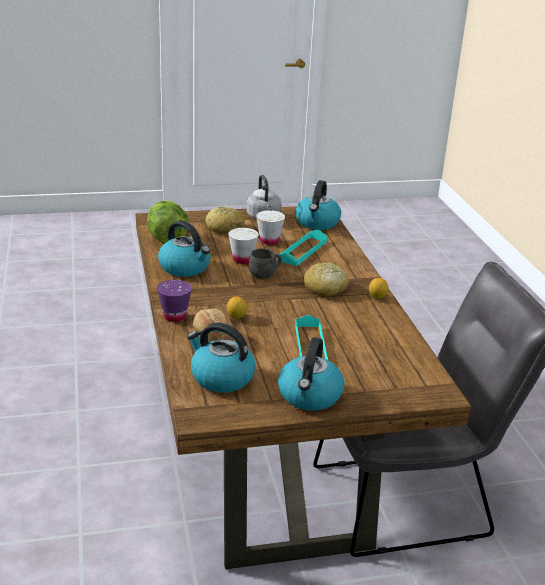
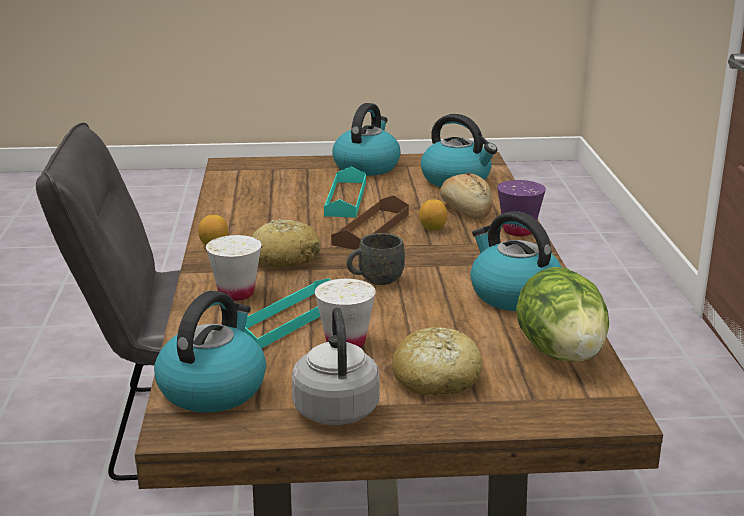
camera: 170 degrees left, 5 degrees down
white cup [228,228,259,264] -> white cup moved to [206,235,261,301]
none -> brown tray [331,195,409,250]

